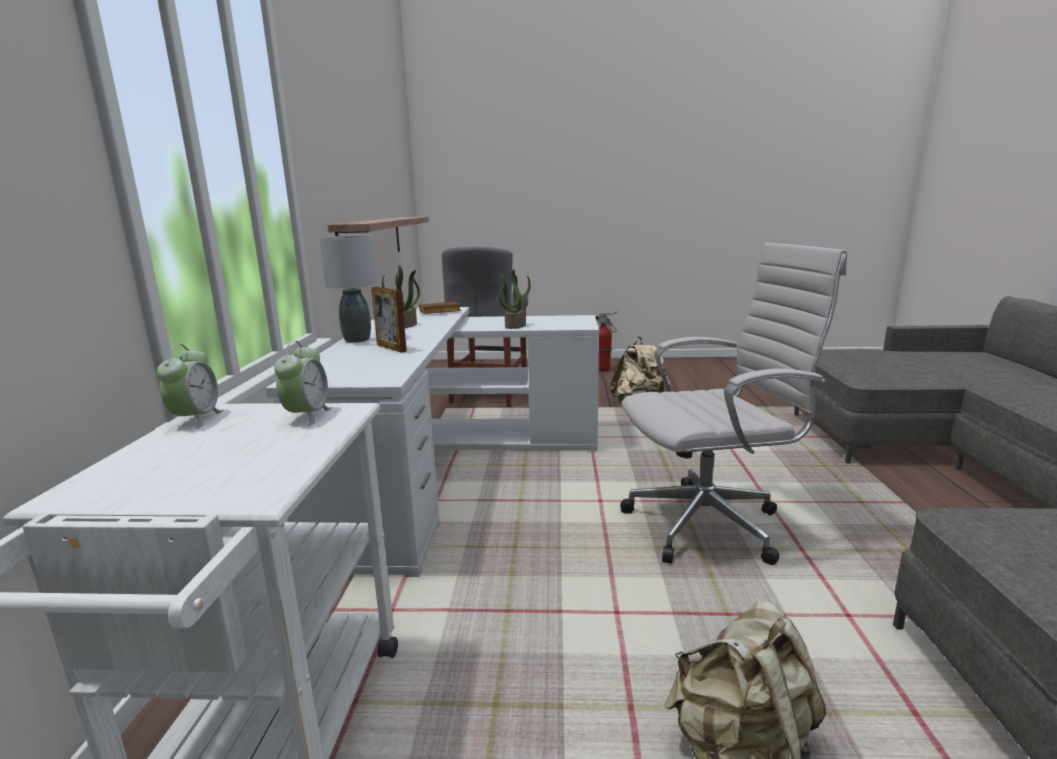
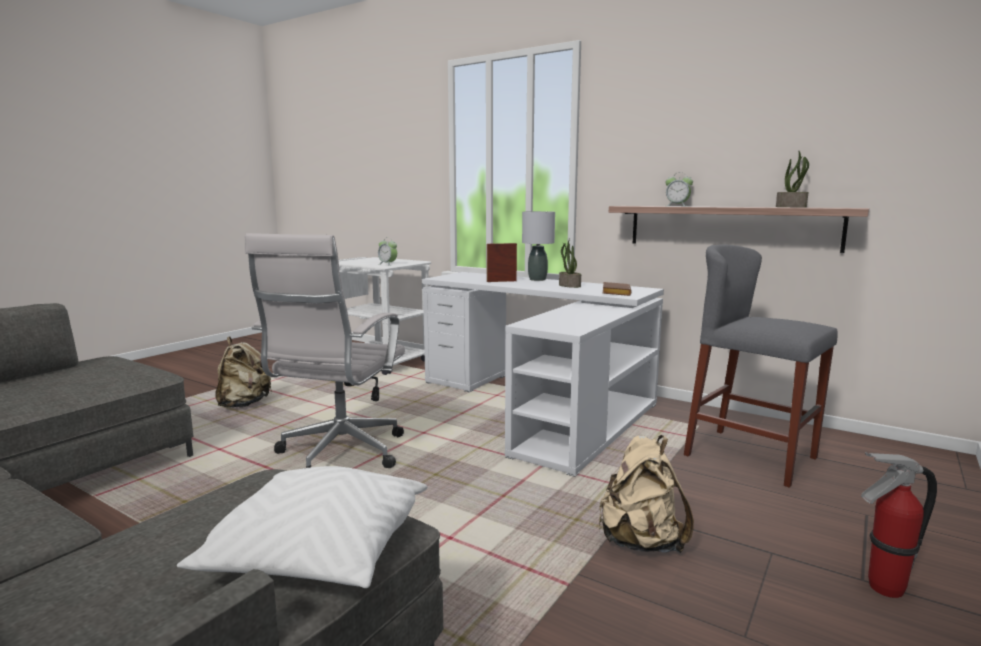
camera: 120 degrees right, 5 degrees down
alarm clock [157,344,224,429] -> alarm clock moved to [665,172,693,206]
potted plant [499,270,531,329] -> potted plant moved to [776,151,809,207]
none -> white pillow [176,466,428,588]

